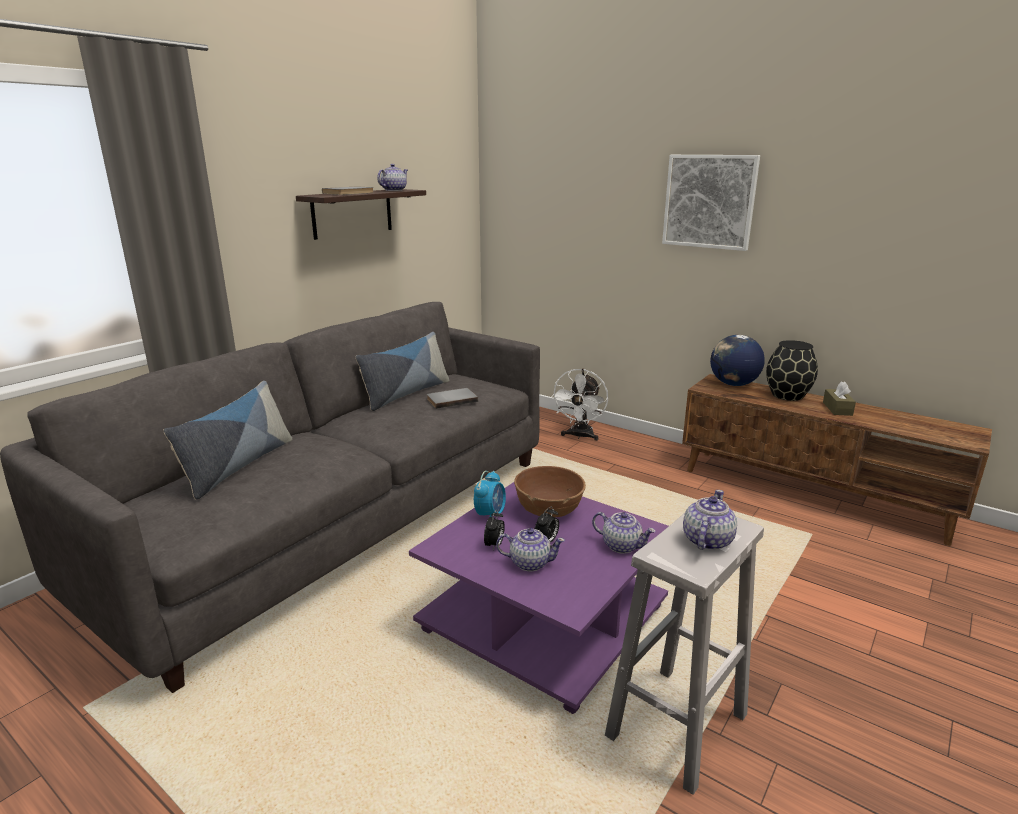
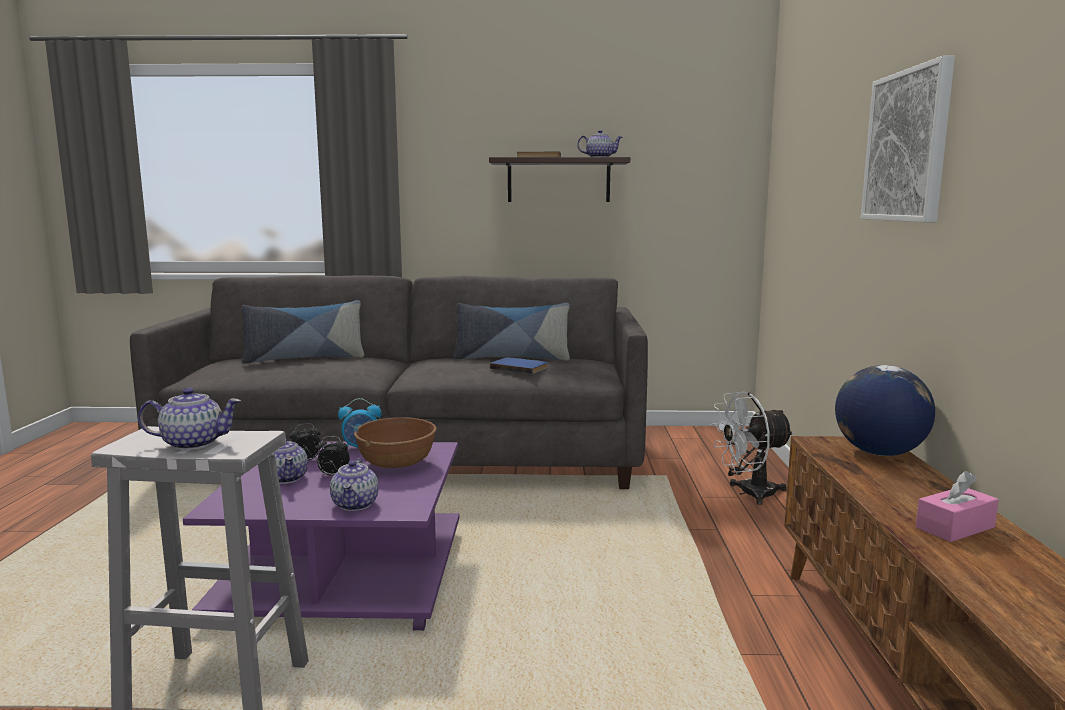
camera: 55 degrees right, 10 degrees down
grey book [427,388,478,409] -> blue book [490,357,548,374]
black vase [766,340,818,401] -> none
brown tissue box [823,381,856,416] -> pink tissue box [916,471,999,542]

